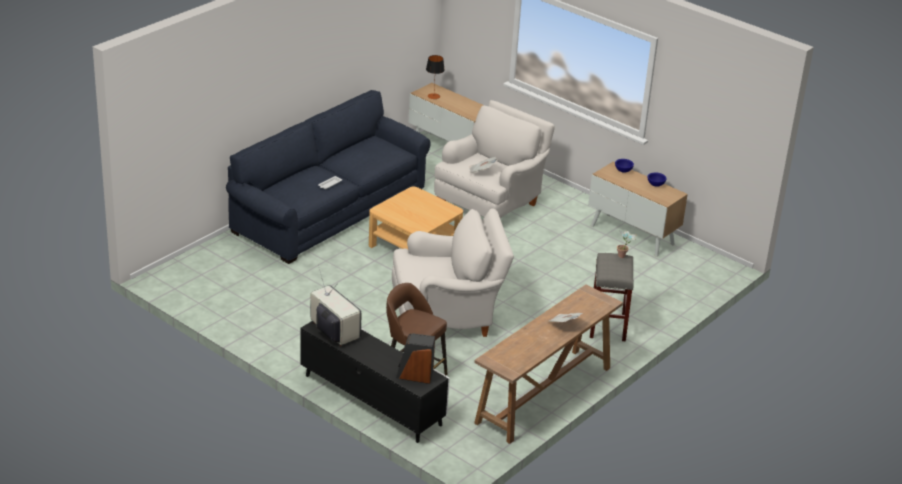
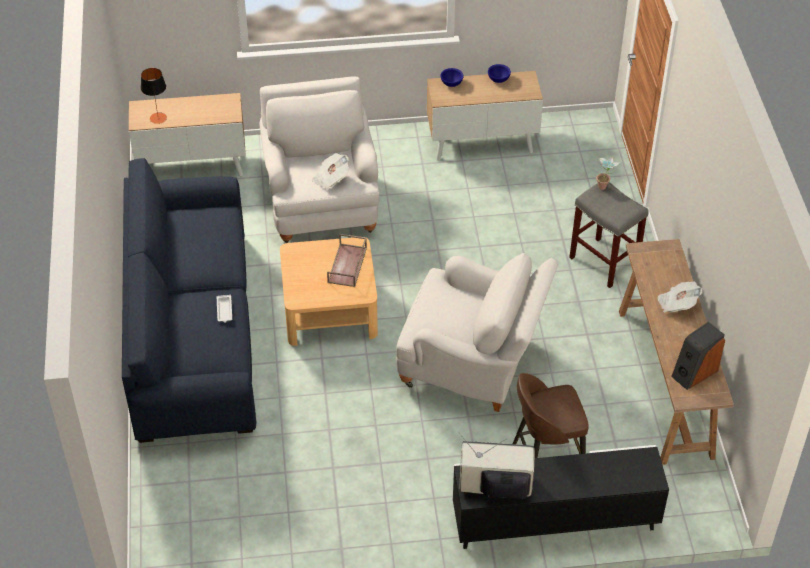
camera: 45 degrees left, 15 degrees up
white armchair [392,208,514,337] -> white armchair turned 75 degrees clockwise [396,253,558,412]
speaker [396,333,435,384] -> speaker moved to [671,322,725,390]
none -> brown tray [327,234,367,287]

